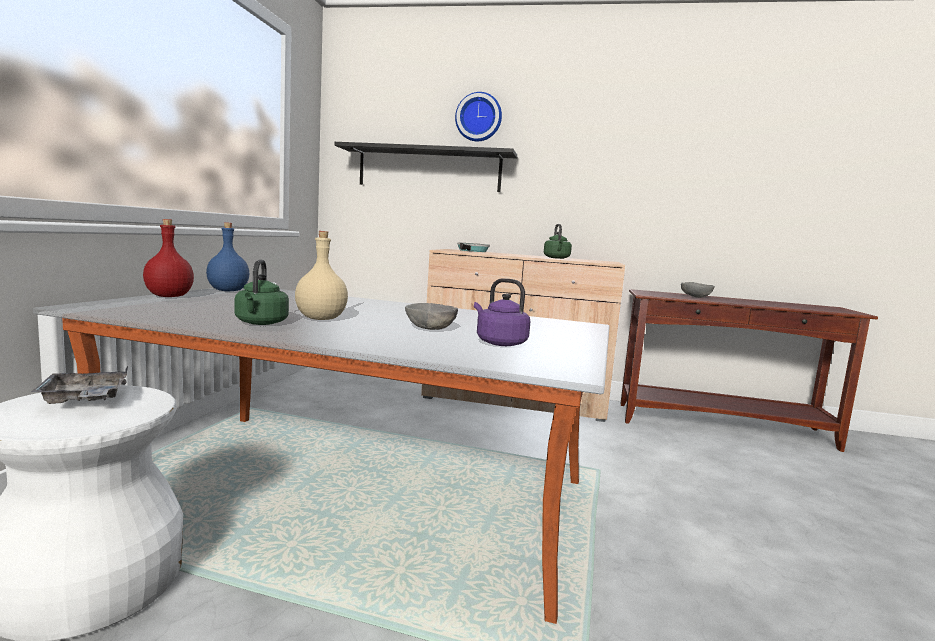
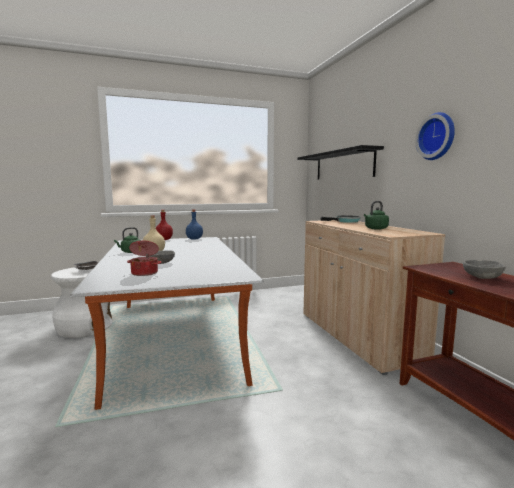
camera: 60 degrees right, 0 degrees up
wall clock [455,92,502,141] -> wall clock moved to [415,112,455,160]
purple kettle [474,278,531,346] -> cooking pot [127,240,162,276]

